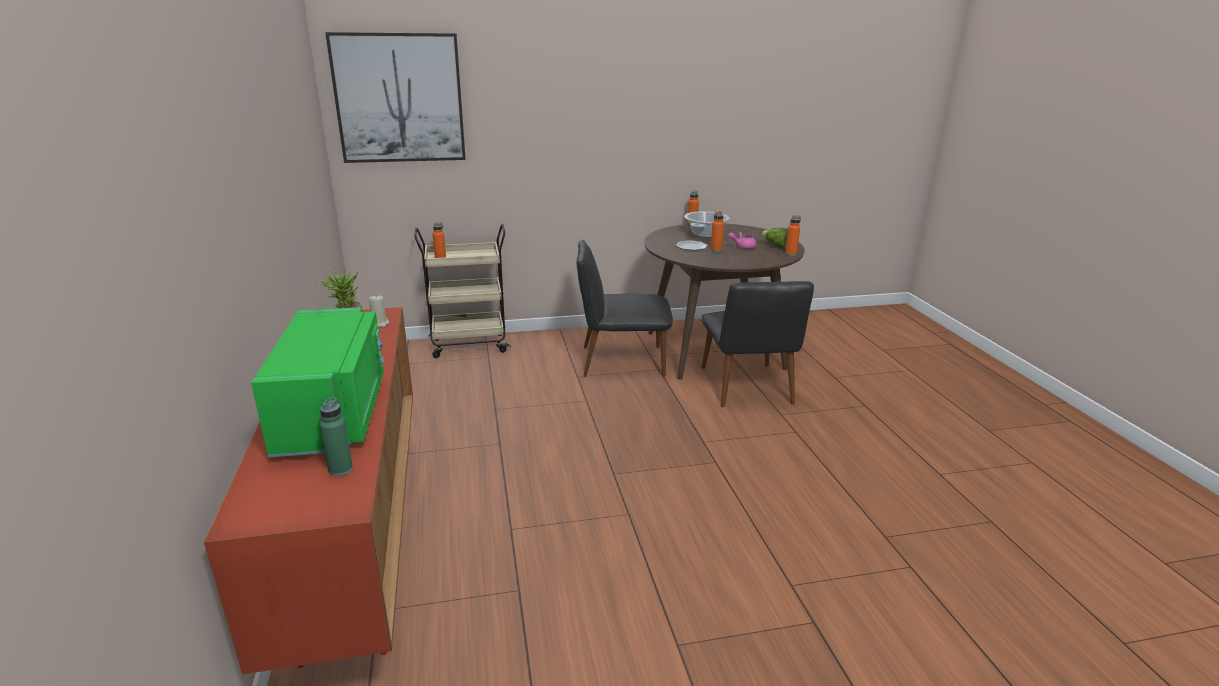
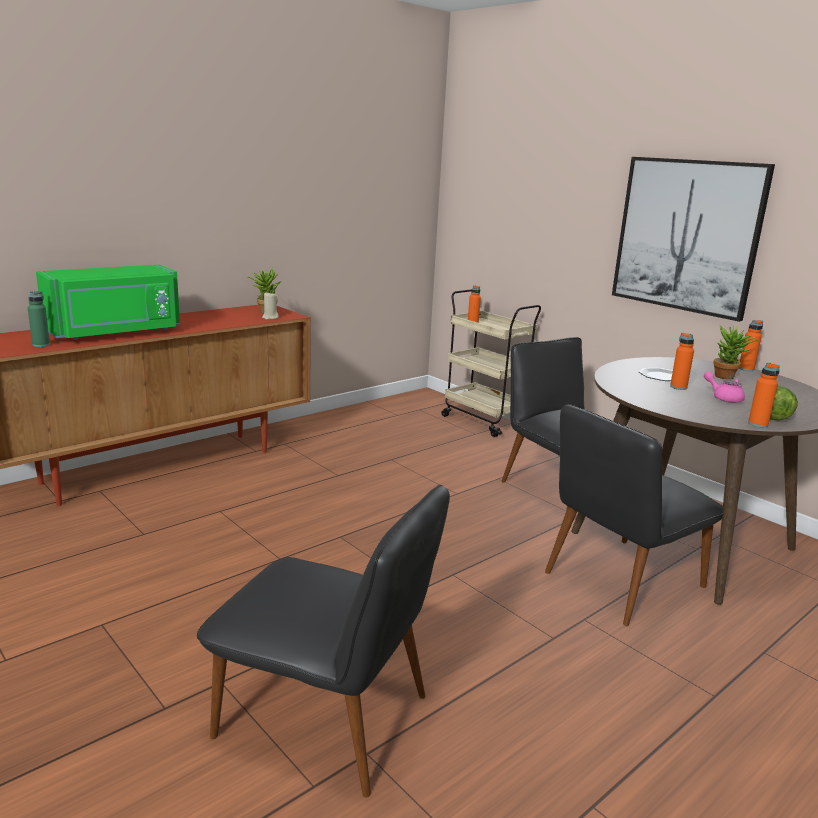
camera: 60 degrees right, 5 degrees down
picture [325,32,466,163] -> picture moved to [612,157,775,322]
cooking pot [684,211,730,237] -> potted plant [713,325,758,380]
none -> black chair [197,484,450,797]

